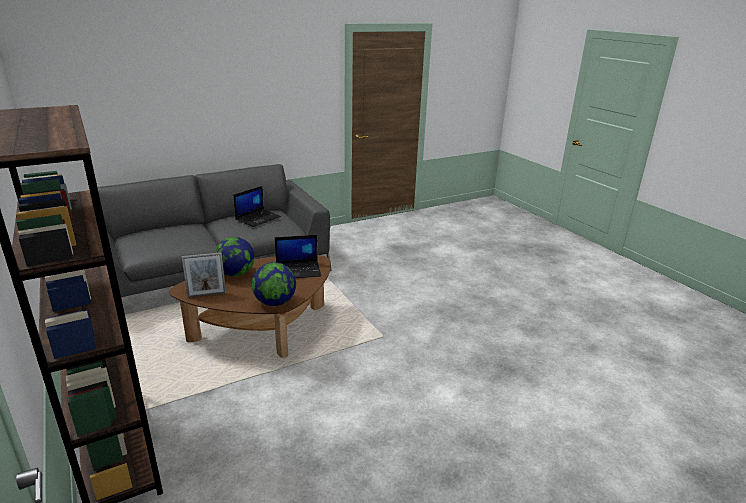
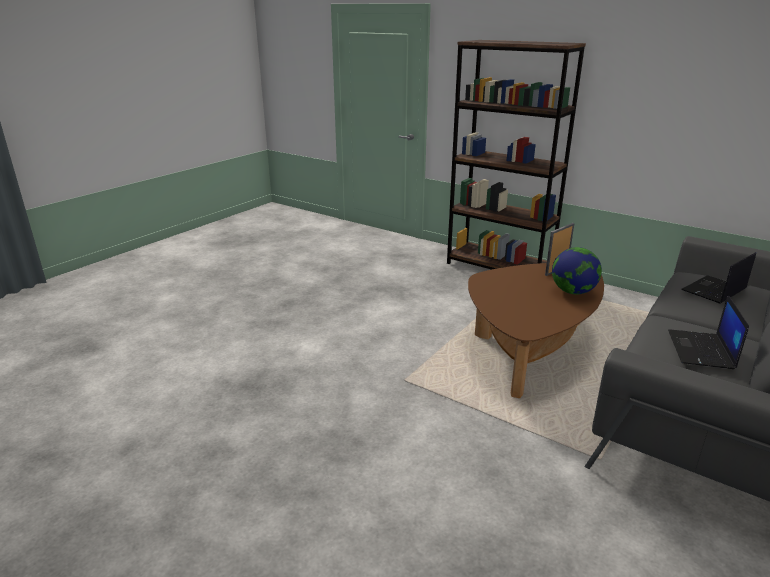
camera: 155 degrees right, 0 degrees up
globe [252,262,296,306] -> none
laptop [275,235,321,278] -> laptop moved to [681,252,756,304]

